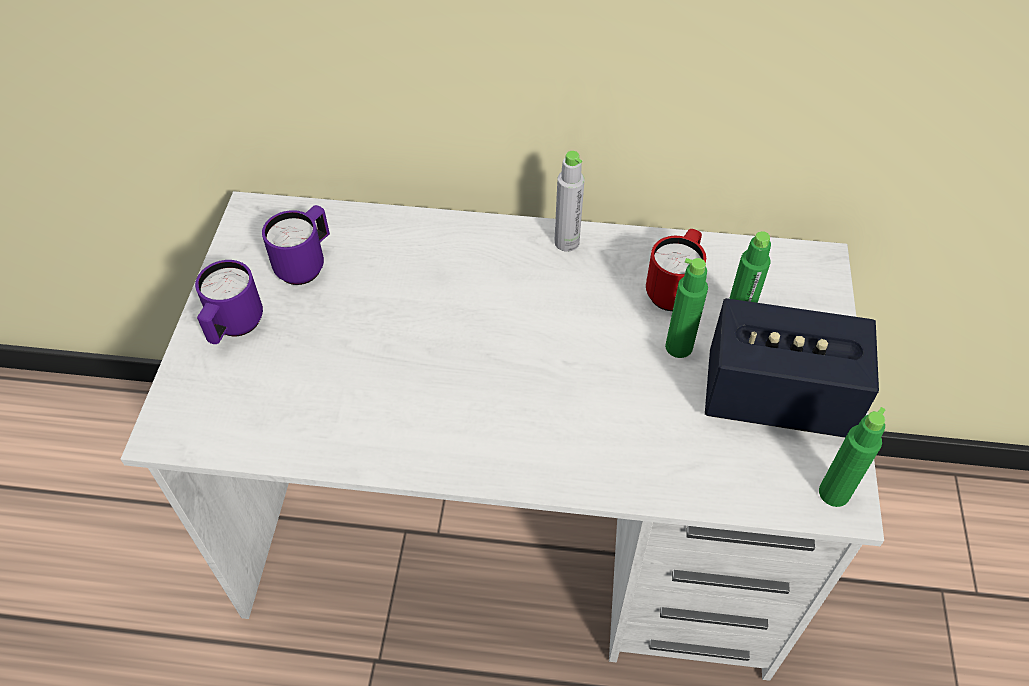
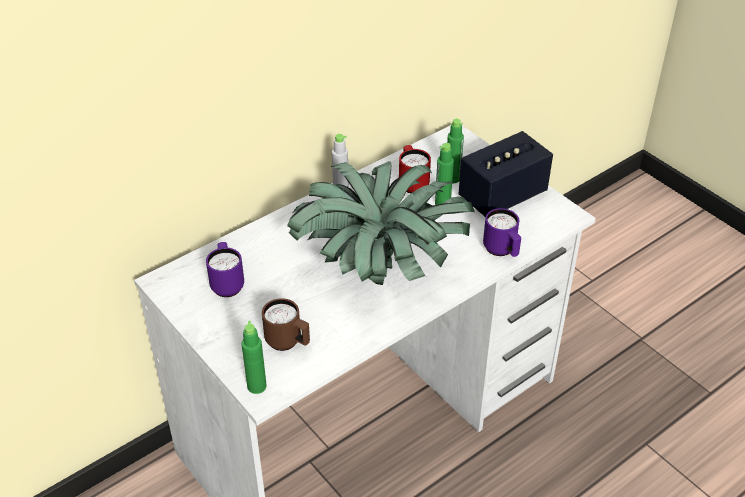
camera: 45 degrees left, 10 degrees down
purple mug [195,260,263,344] -> purple mug moved to [483,208,521,257]
green bottle [819,407,886,507] -> green bottle moved to [242,321,267,394]
none -> brown mug [262,298,310,351]
none -> potted plant [287,161,475,285]

